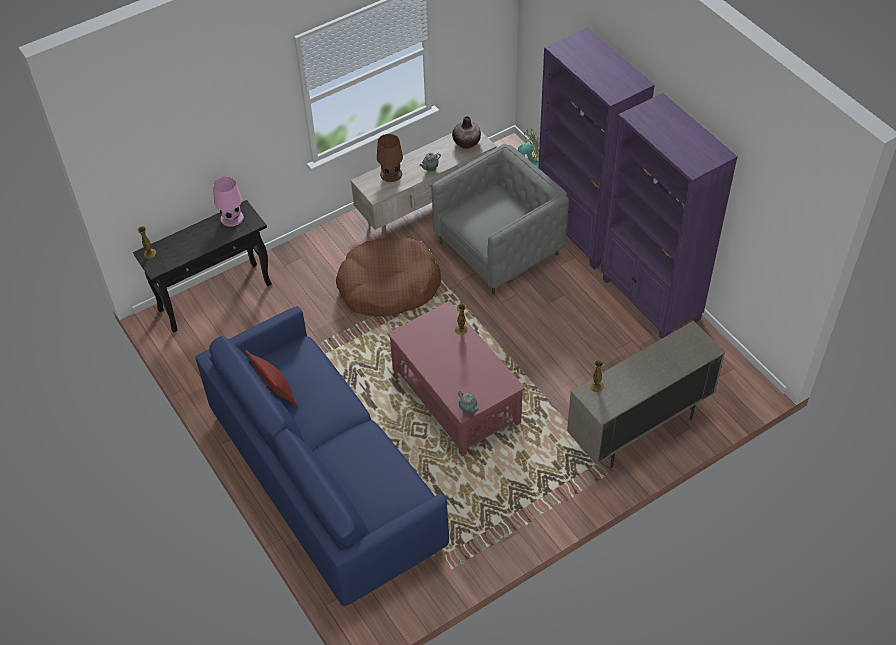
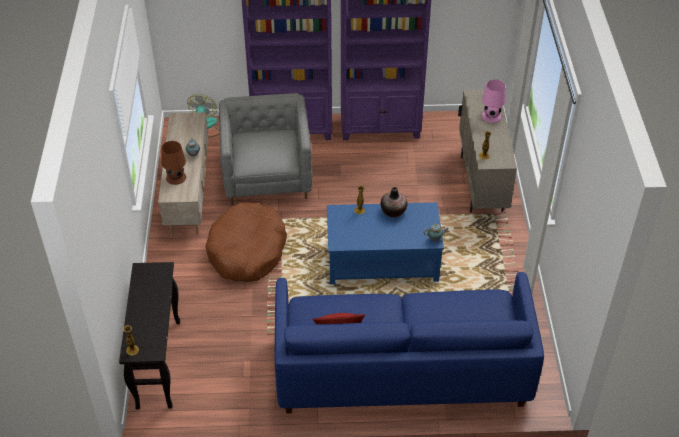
camera: 60 degrees left, 5 degrees down
pink table lamp [213,176,244,227] -> pink table lamp moved to [482,79,506,123]
red coffee table [387,301,525,457] -> blue coffee table [327,202,444,284]
vase [452,116,481,149] -> vase moved to [381,187,407,217]

